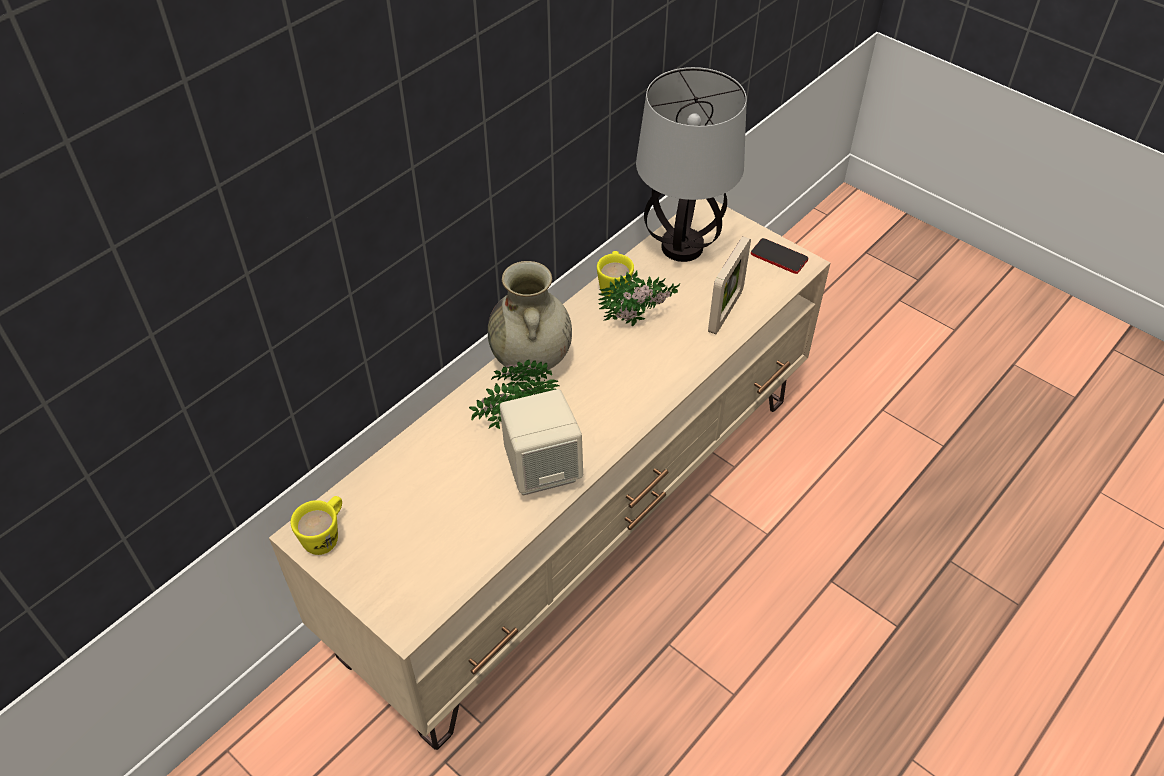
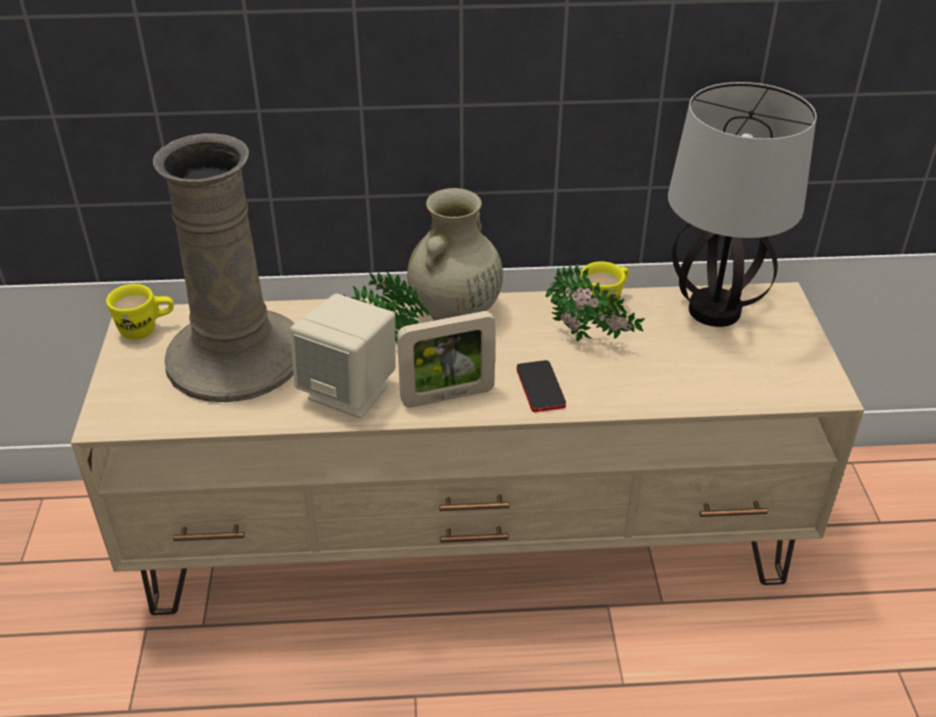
camera: 45 degrees right, 10 degrees down
picture frame [708,237,751,334] -> picture frame moved to [397,311,496,408]
phone [751,238,808,274] -> phone moved to [517,360,566,412]
none -> beige vase [153,133,295,402]

